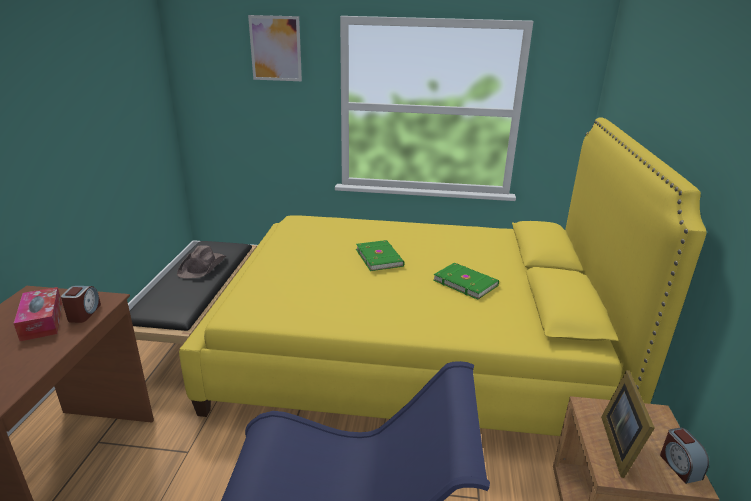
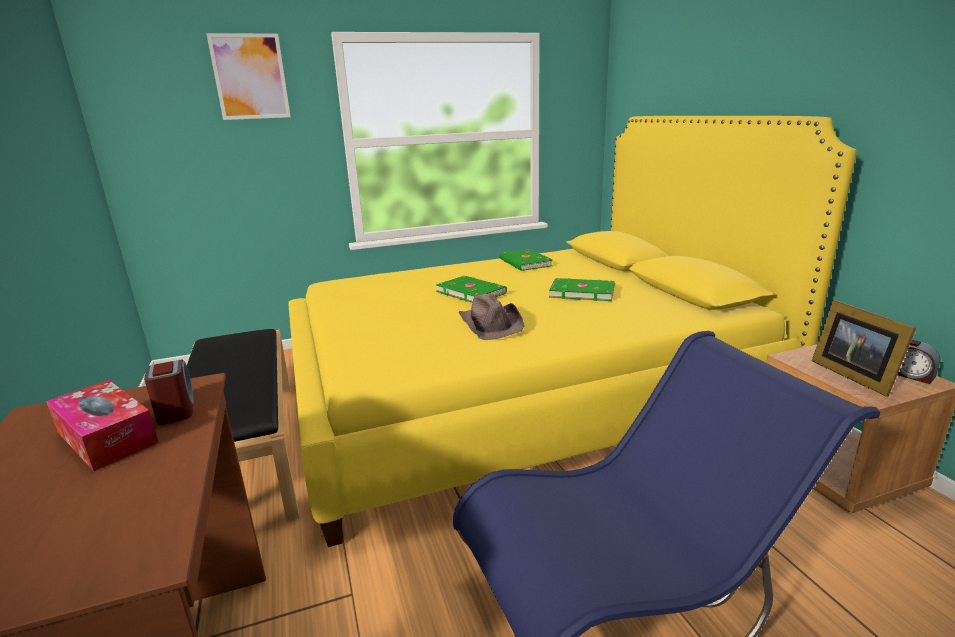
camera: 25 degrees left, 5 degrees down
brown hat [177,246,226,278] -> brown hat moved to [459,293,524,340]
none -> green book [499,249,553,271]

